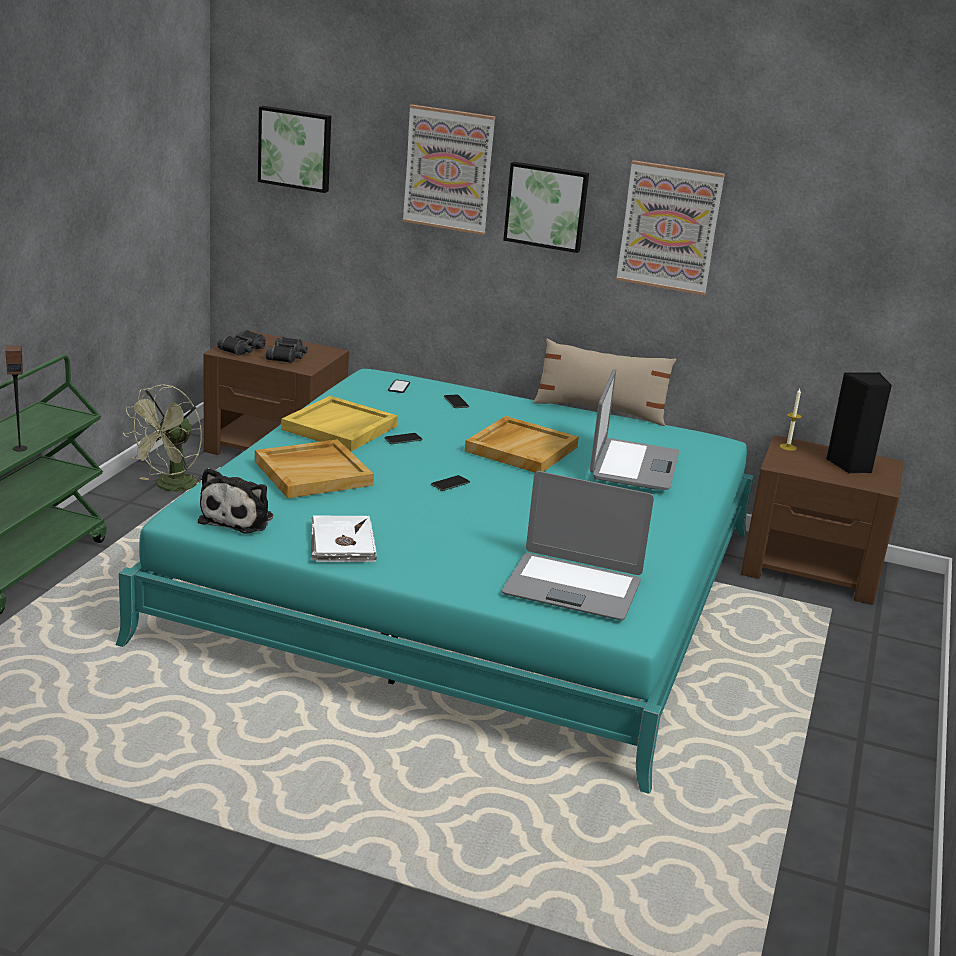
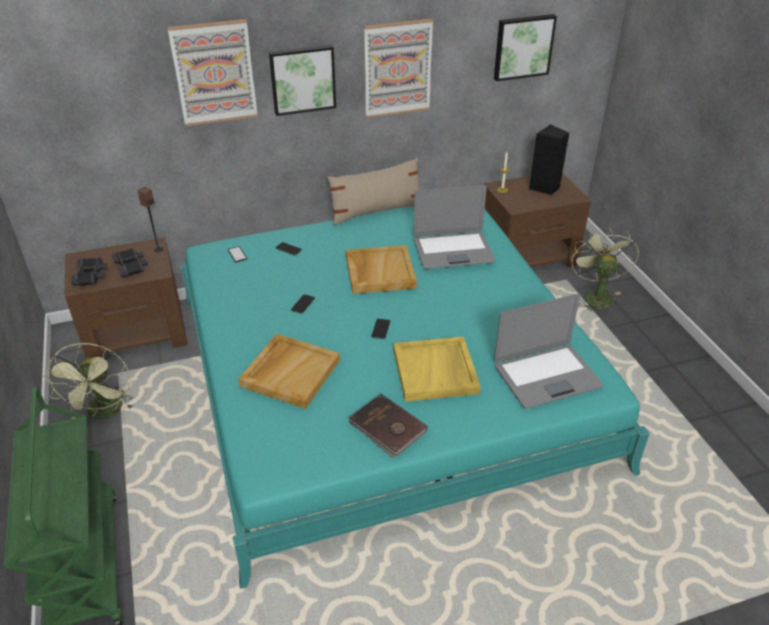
camera: 35 degrees left, 15 degrees up
speaker [6,346,27,451] -> speaker moved to [137,187,163,252]
plush toy [198,468,273,534] -> none
picture [258,106,331,193] -> picture moved to [494,14,557,81]
yellow tray [281,396,398,451] -> yellow tray moved to [394,336,481,402]
white book [311,516,377,562] -> brown book [348,394,427,458]
laptop [590,369,679,490] -> laptop turned 105 degrees clockwise [414,185,496,269]
none -> green fan [571,227,639,314]

